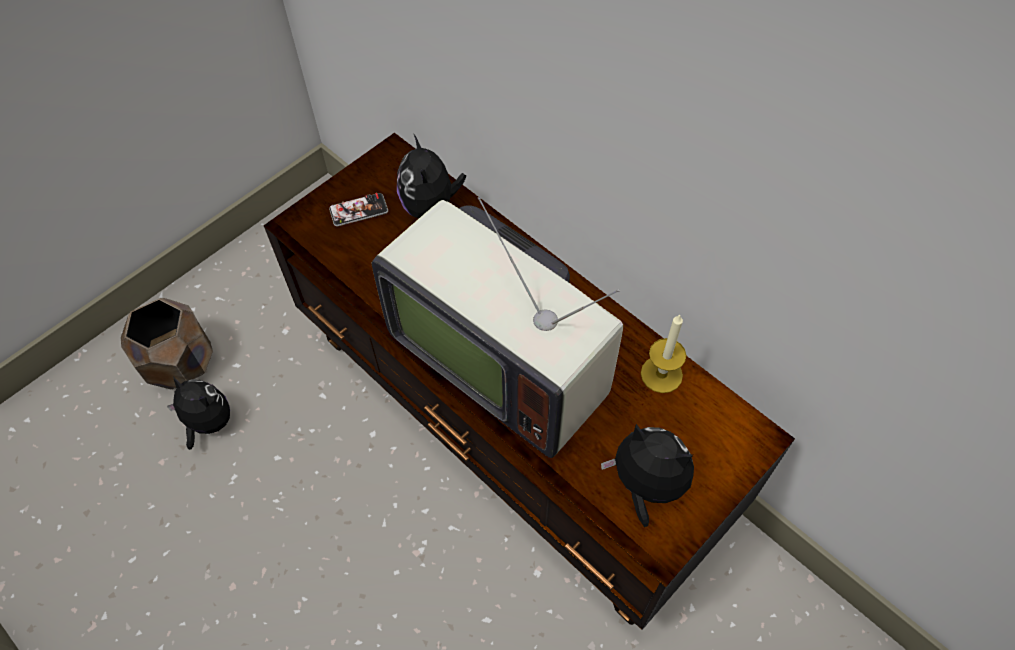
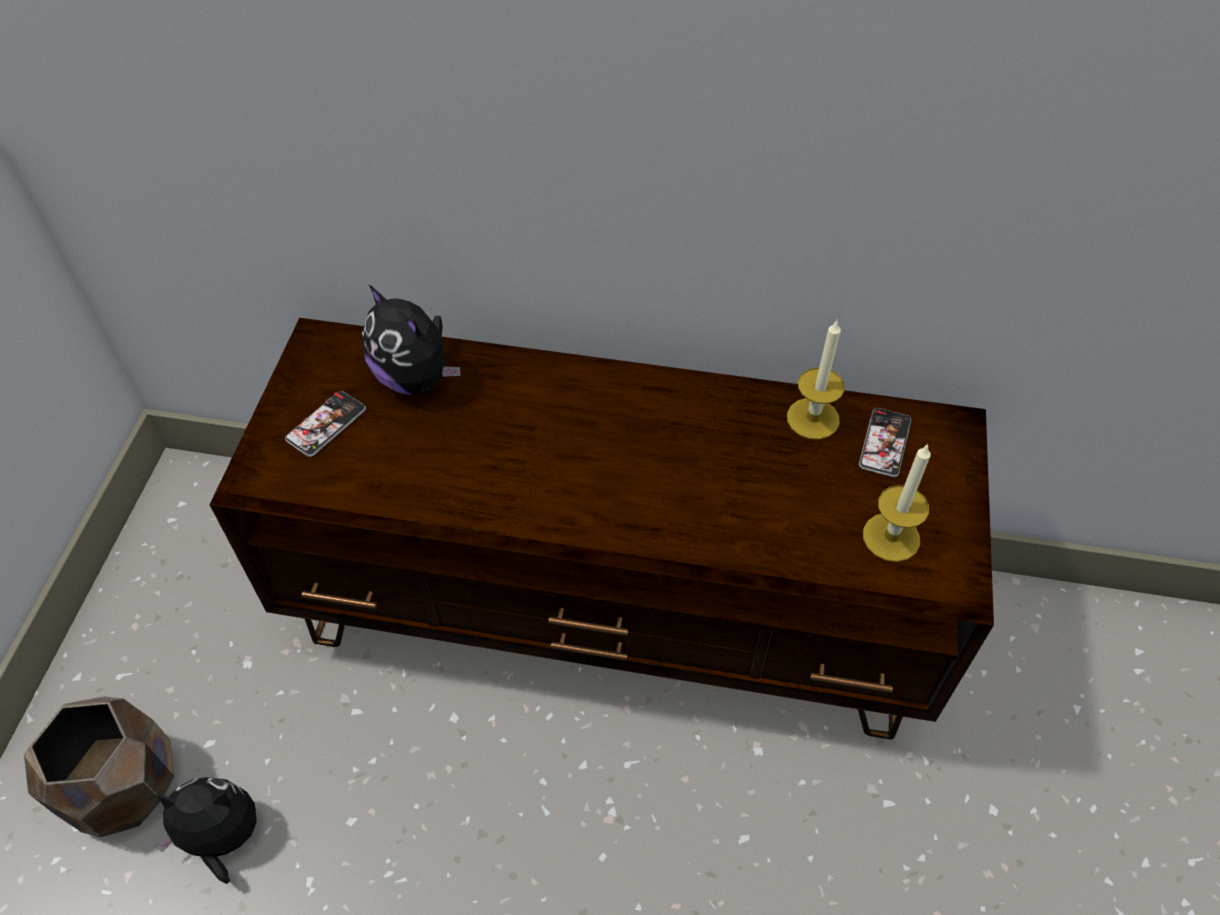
camera: 35 degrees left, 5 degrees down
television [372,197,623,458] -> none
plush toy [601,424,694,527] -> candle [863,444,931,562]
none -> phone [859,408,911,477]

